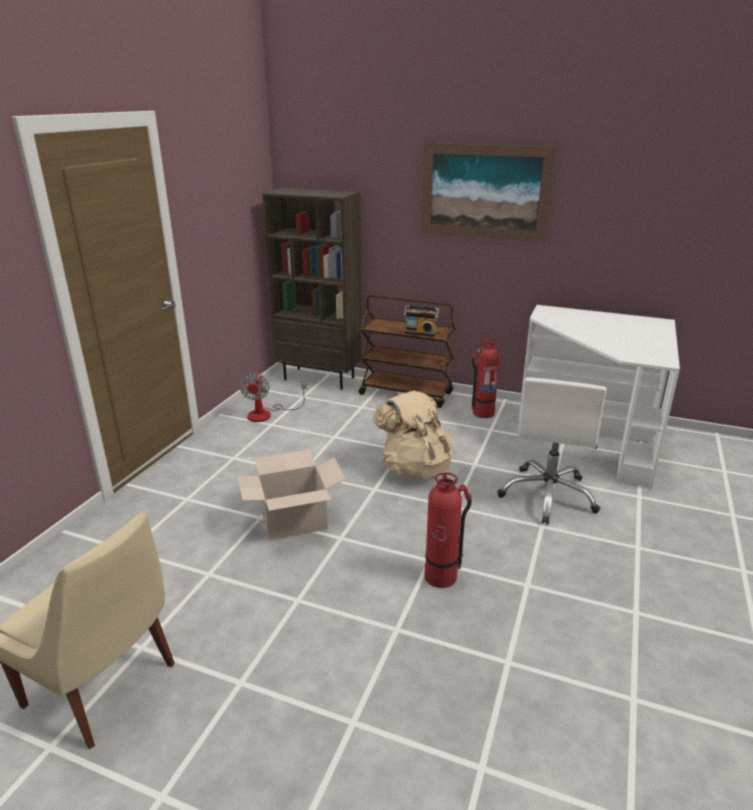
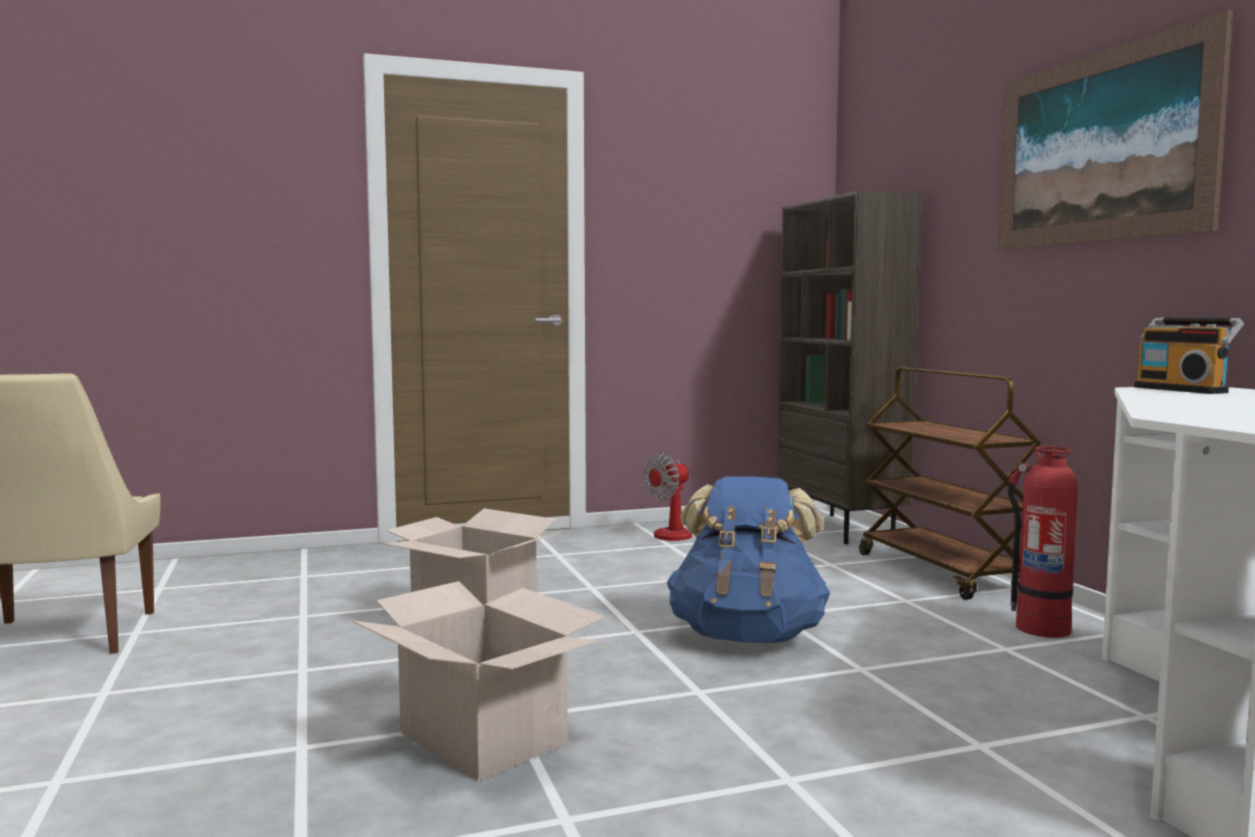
camera: 50 degrees right, 20 degrees down
beige backpack [373,391,452,479] -> blue backpack [667,476,831,643]
radio [404,305,439,337] -> radio moved to [1134,318,1244,394]
fire extinguisher [424,472,472,588] -> cardboard box [352,581,605,781]
white office chair [497,377,607,525] -> none

